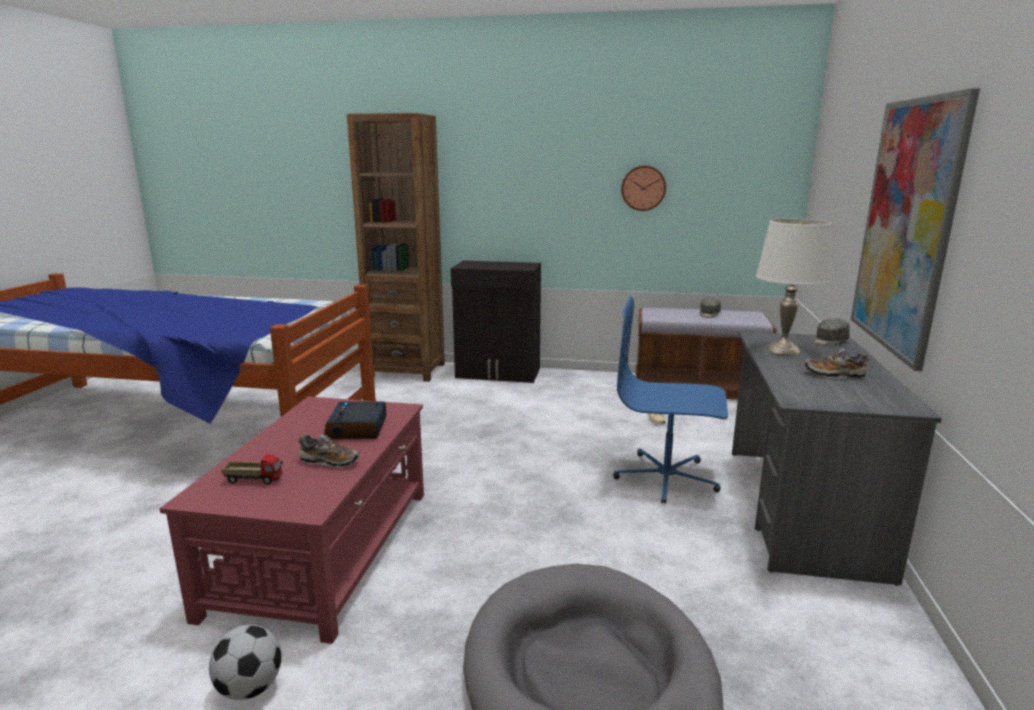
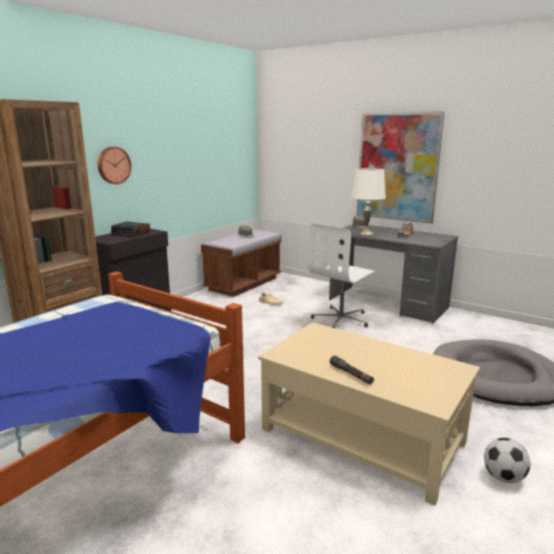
camera: 65 degrees left, 0 degrees up
red coffee table [160,397,424,644] -> beige coffee table [258,322,480,506]
toy truck [221,454,283,485] -> none
shoe [298,434,359,468] -> none
alarm clock [324,401,386,439] -> alarm clock moved to [111,222,150,237]
blue office chair [613,296,728,504] -> white office chair [308,224,376,328]
wall clock [621,165,666,211] -> wall clock moved to [98,147,131,184]
none -> black flashlight [330,356,374,385]

